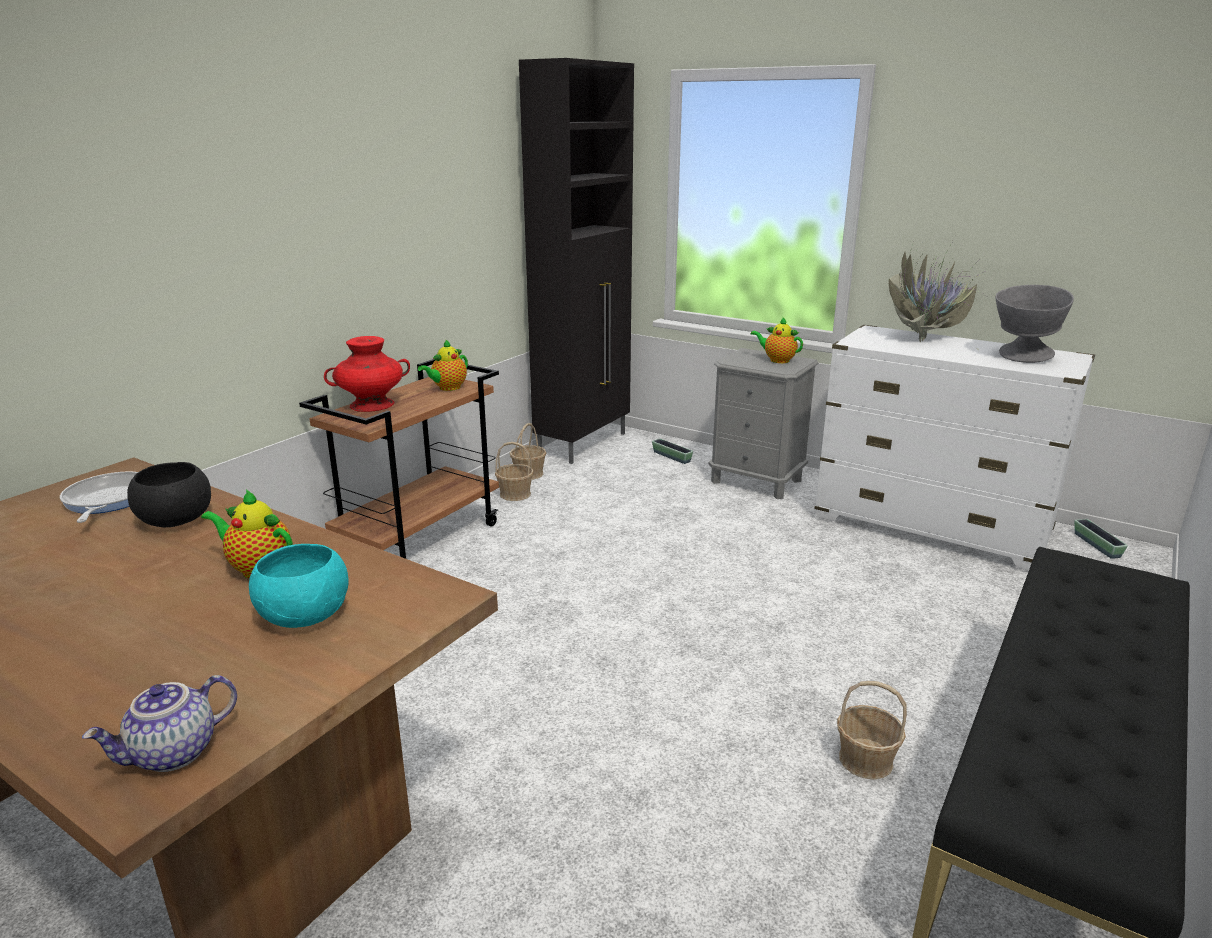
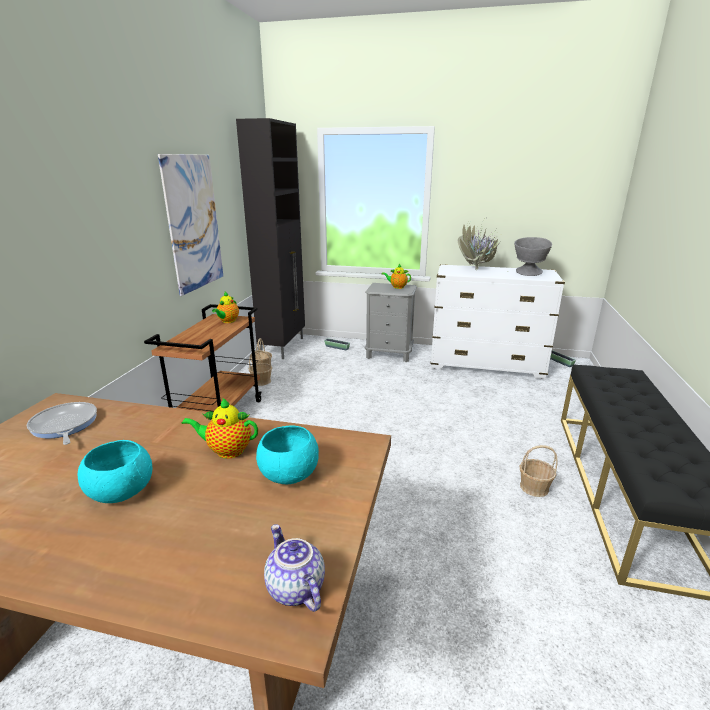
camera: 20 degrees left, 0 degrees up
teapot [82,675,237,772] -> teapot turned 120 degrees clockwise [264,524,325,612]
black bowl [127,462,211,527] -> none
red vase [324,336,410,412] -> none
none -> turquoise bowl [77,440,152,503]
none -> picture [158,154,223,296]

